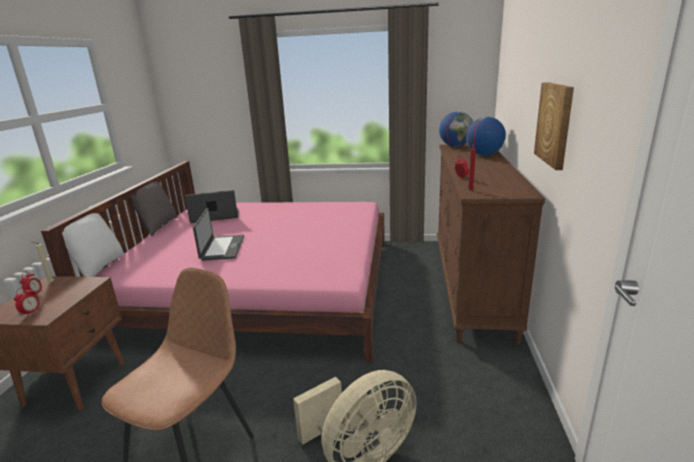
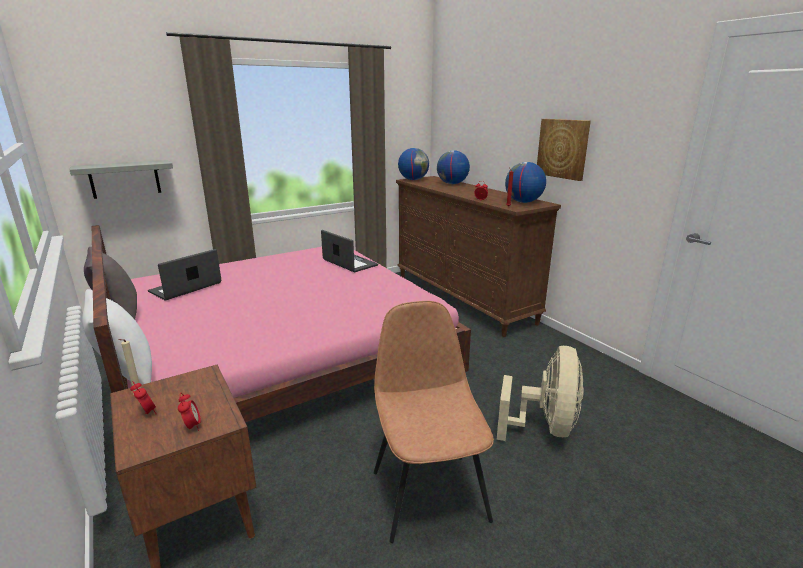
camera: 40 degrees left, 0 degrees up
laptop [193,208,244,261] -> laptop moved to [321,230,378,272]
none -> grey shelf [70,160,173,199]
none -> globe [505,162,546,203]

